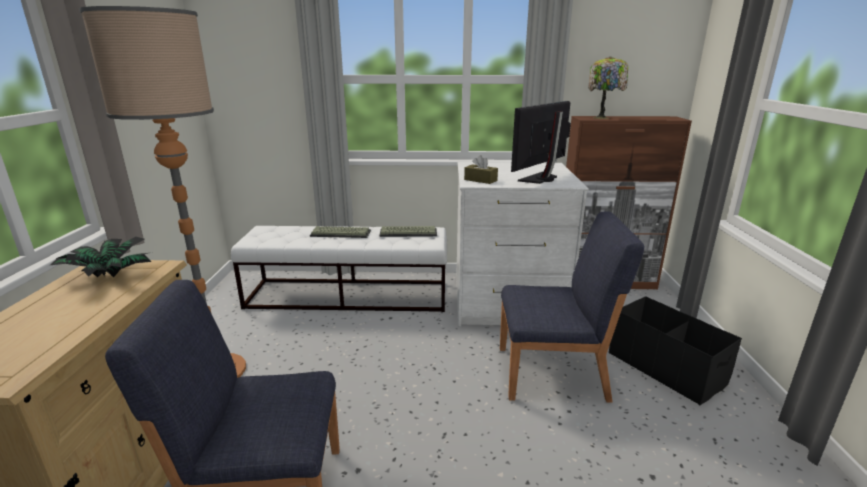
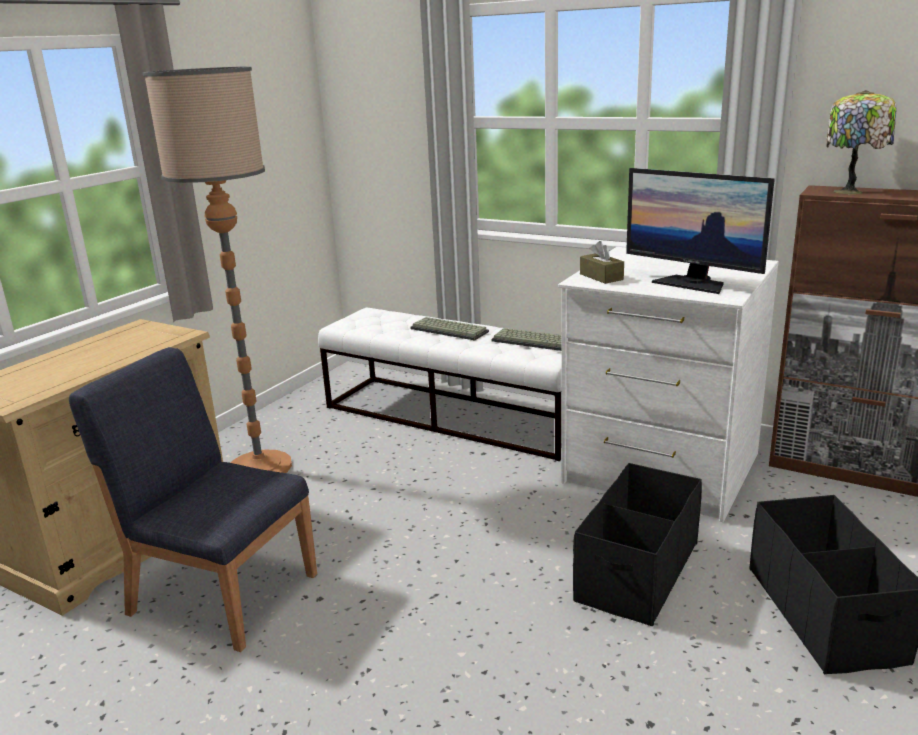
camera: 30 degrees right, 0 degrees up
potted plant [50,237,151,278] -> none
blue chair [500,211,644,403] -> black storage box [573,463,702,626]
monitor [511,101,571,184] -> monitor turned 120 degrees counterclockwise [626,168,775,294]

